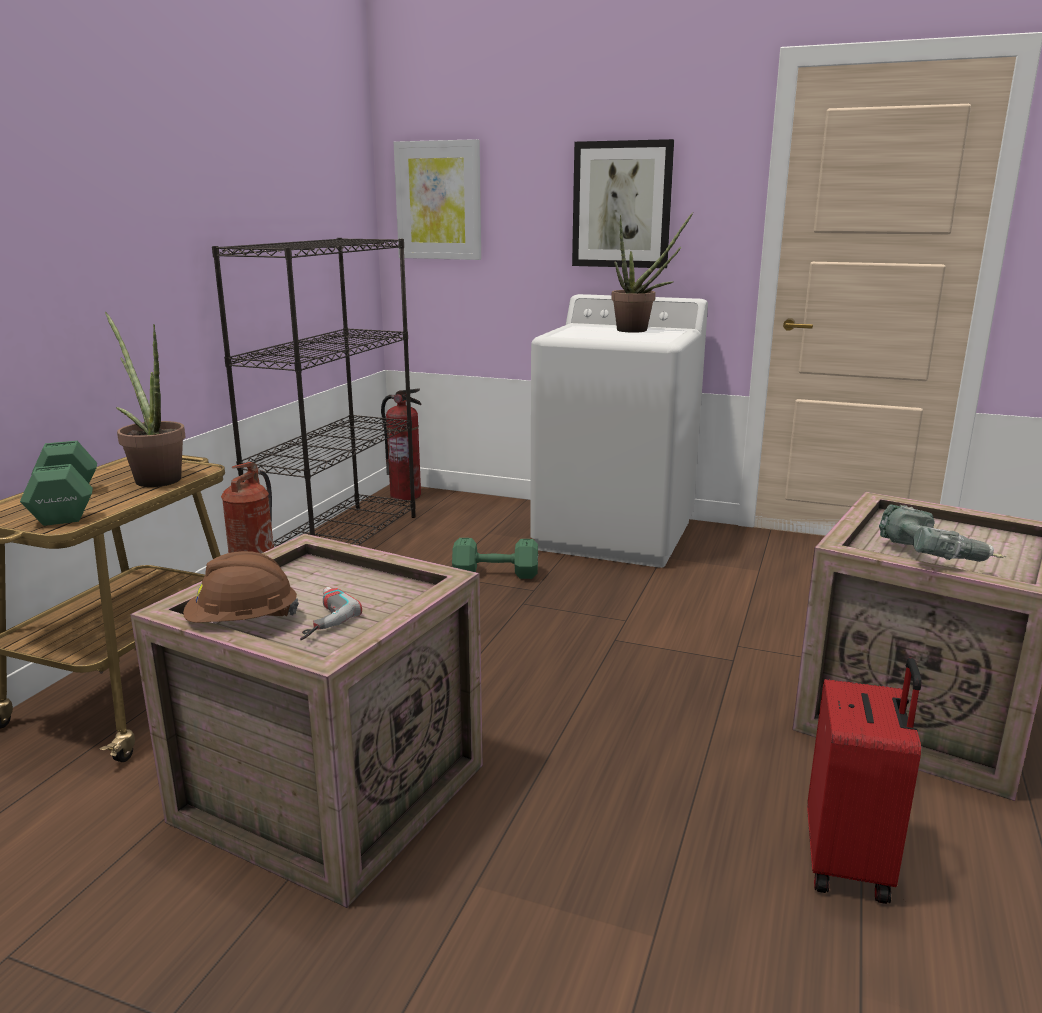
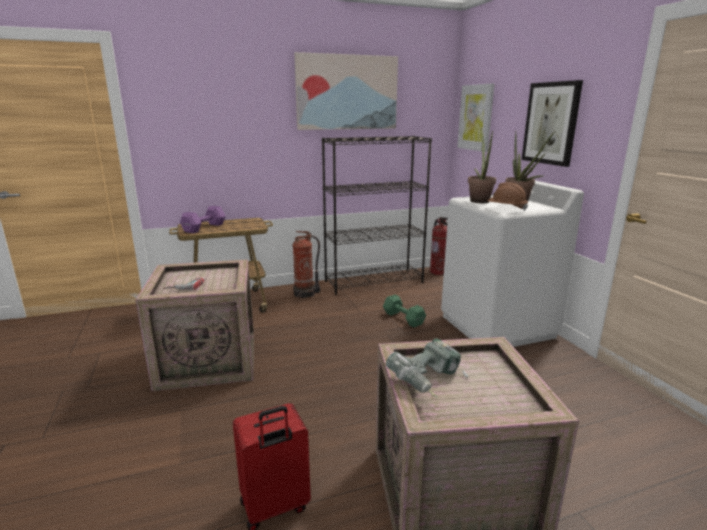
camera: 50 degrees right, 0 degrees up
green dumbbell [20,441,97,526] -> purple dumbbell [180,206,226,233]
potted plant [105,312,186,487] -> potted plant moved to [468,127,496,203]
brown hard hat [183,551,299,623] -> brown hard hat moved to [487,182,528,211]
none -> picture [294,52,398,130]

